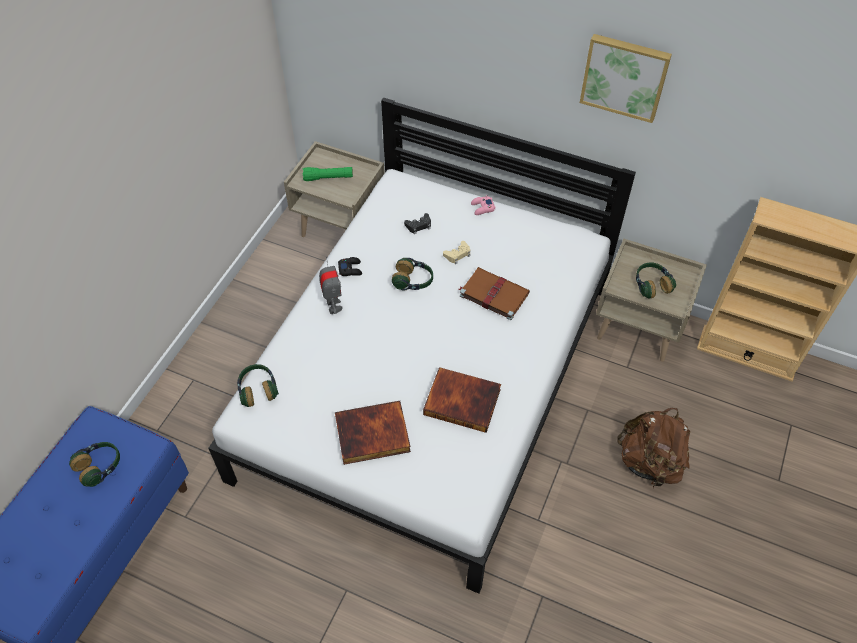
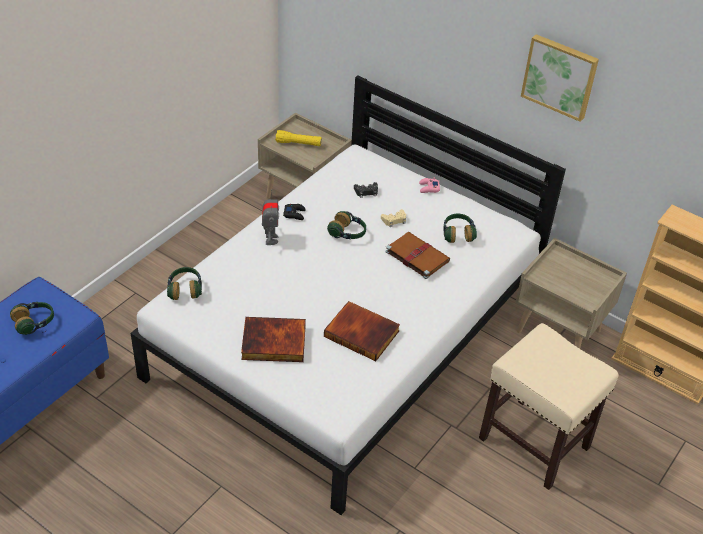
camera: 10 degrees right, 10 degrees down
green flashlight [303,167,353,181] -> yellow flashlight [275,130,322,146]
brown backpack [617,408,690,488] -> beige stool [479,323,619,490]
headphones [636,262,676,299] -> headphones moved to [444,214,477,243]

